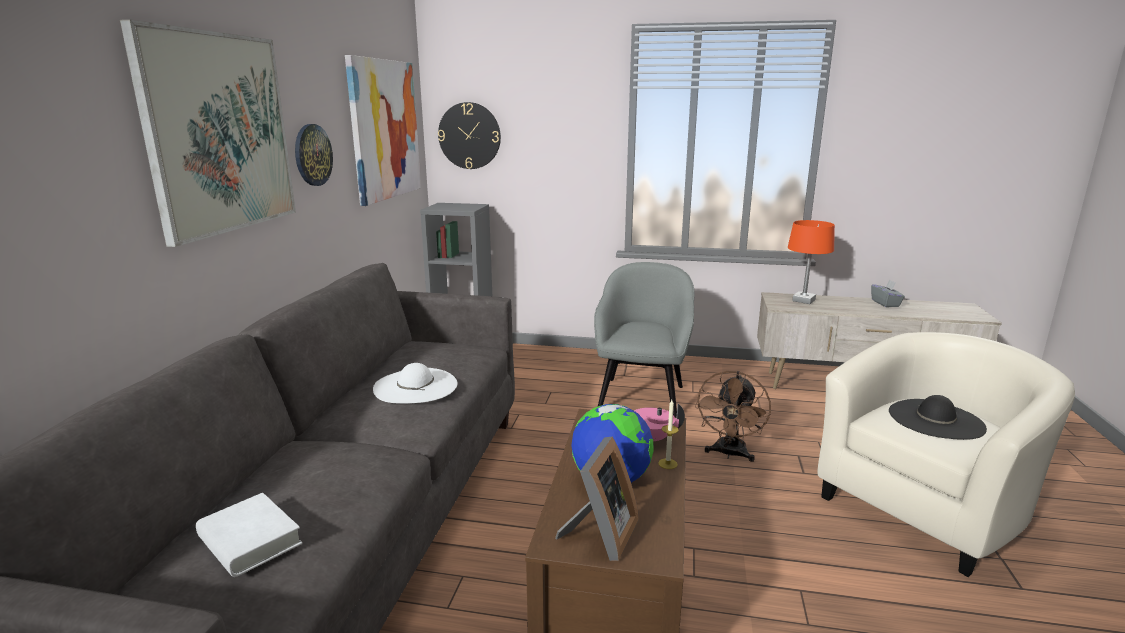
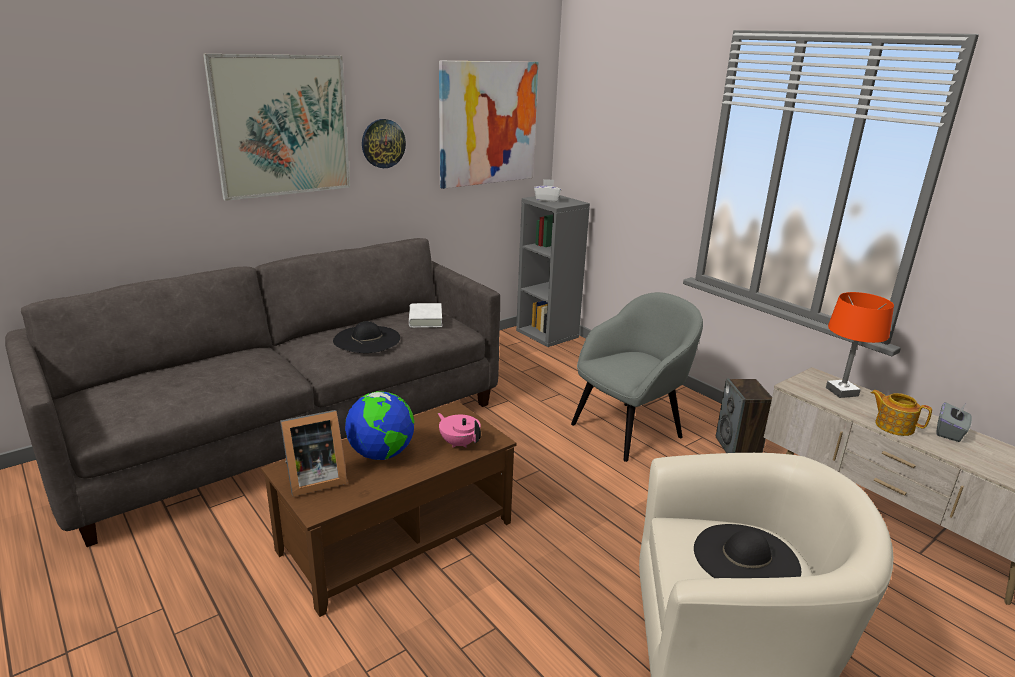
camera: 40 degrees right, 5 degrees up
white book [196,493,302,577] -> white book moved to [409,303,442,328]
white hat [373,363,458,404] -> black hat [333,321,400,353]
wall clock [438,102,501,169] -> none
candle [658,400,678,469] -> none
brown fan [695,371,771,462] -> none
none -> white tissue box [534,179,561,202]
none -> speaker [716,379,772,453]
none -> teapot [871,390,932,436]

